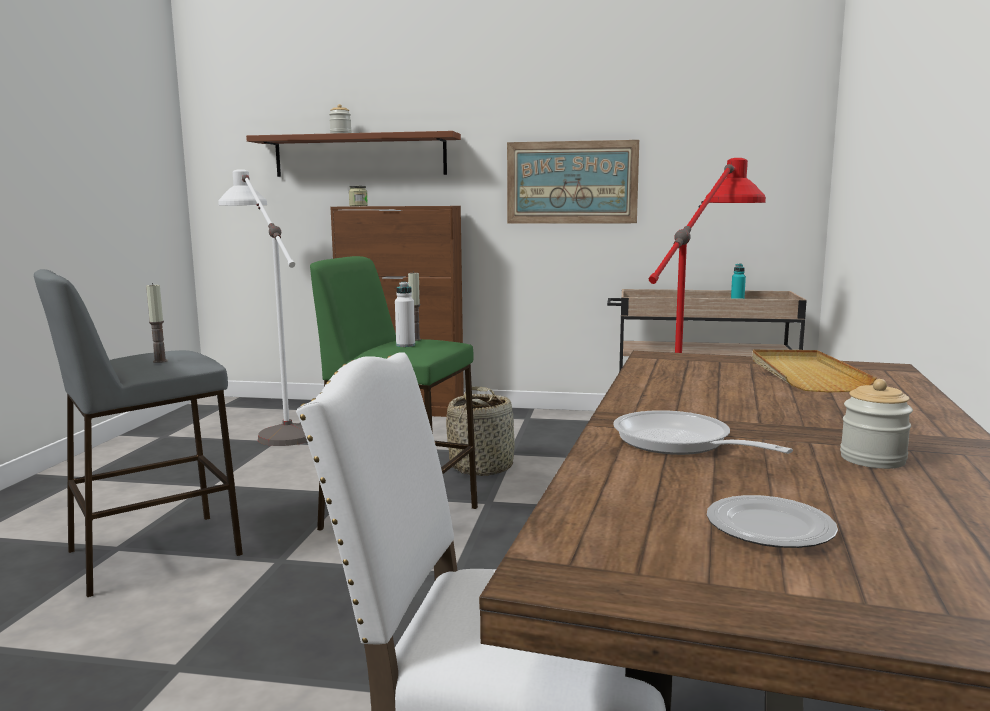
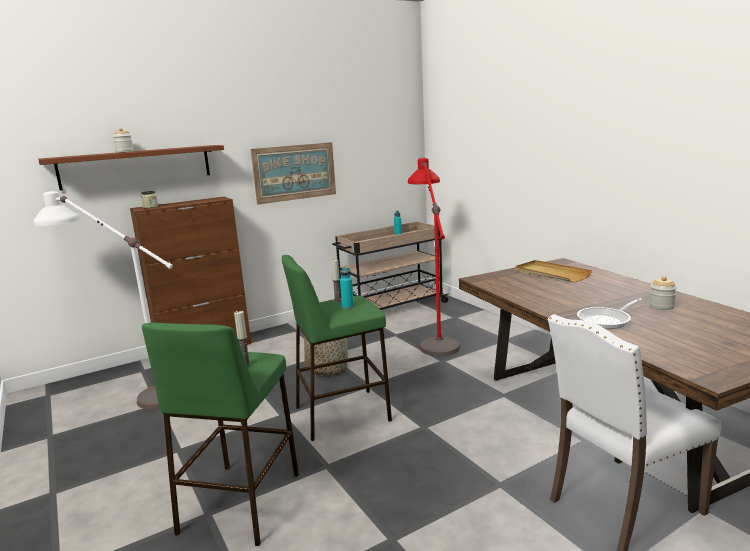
camera: 40 degrees left, 5 degrees up
grey stool [34,269,243,597] -> green stool [142,323,299,546]
white bottle [395,282,415,347] -> turquoise bottle [340,267,354,309]
frying pan [613,410,793,455] -> frying pan turned 45 degrees counterclockwise [577,298,643,329]
plate [707,495,838,548] -> none

